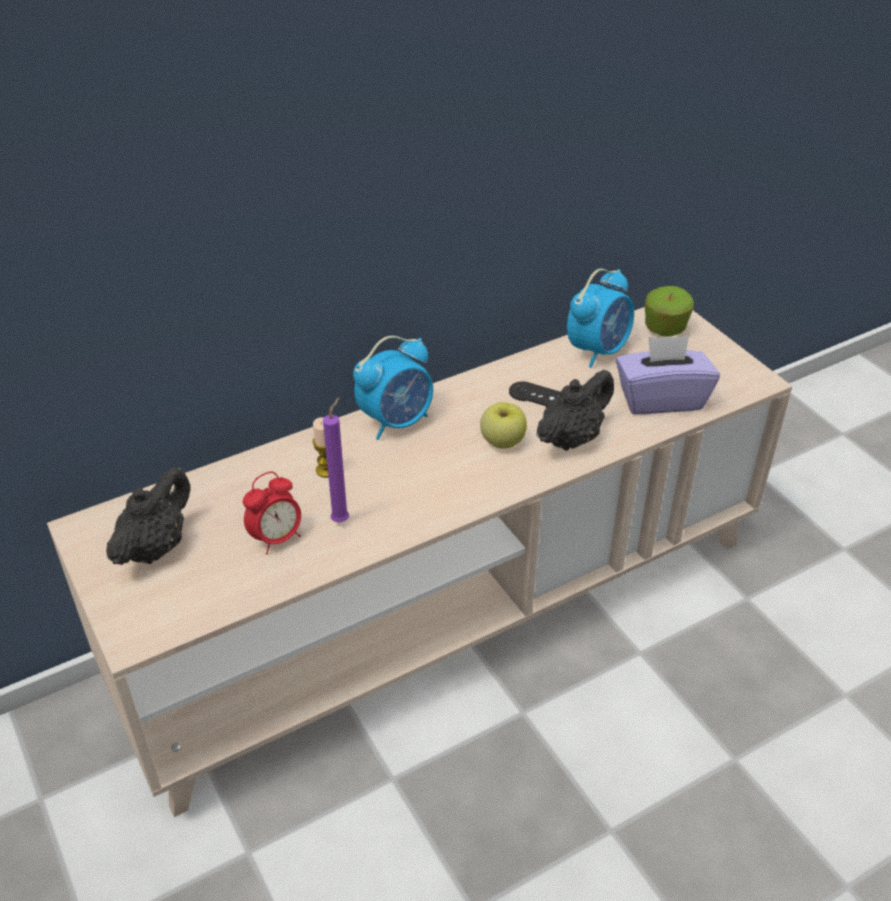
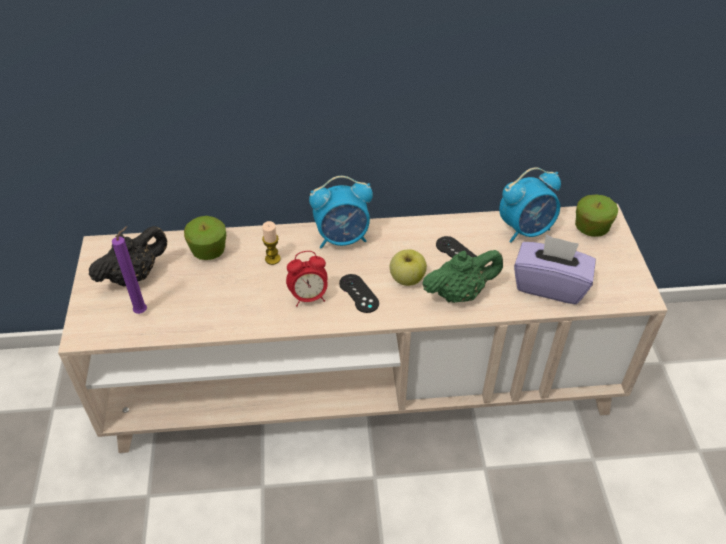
camera: 25 degrees right, 5 degrees up
alarm clock [243,472,301,554] -> alarm clock moved to [286,251,328,307]
purple candle [323,397,349,523] -> purple candle moved to [112,226,147,314]
black teapot [536,370,614,451] -> green teapot [422,250,503,303]
none -> apple [184,216,226,260]
none -> black game controller [339,274,379,313]

